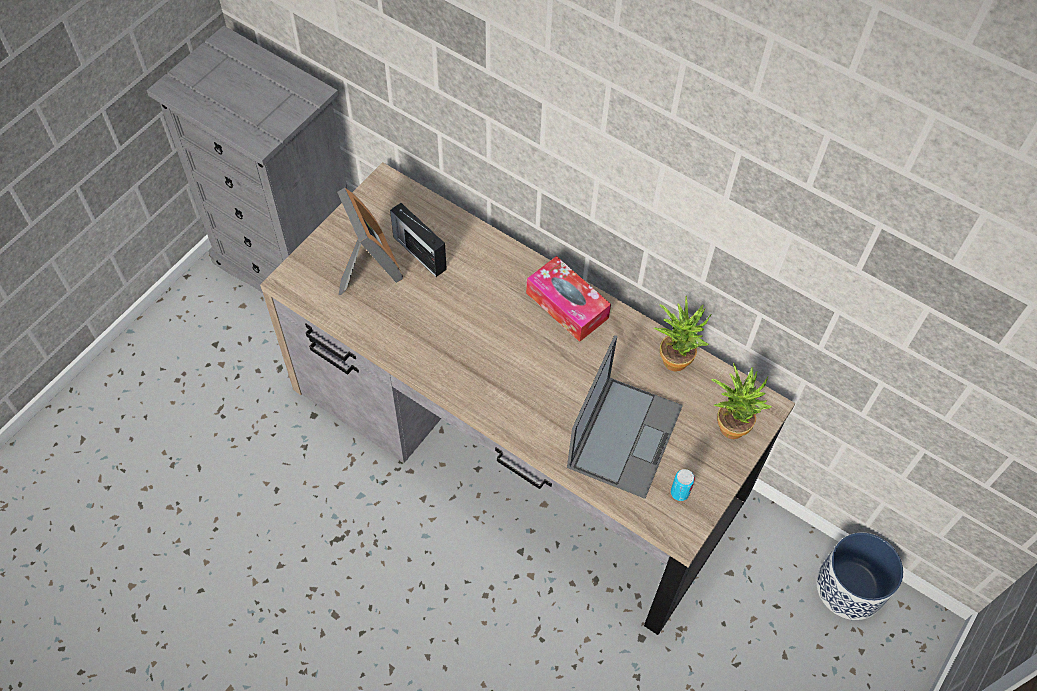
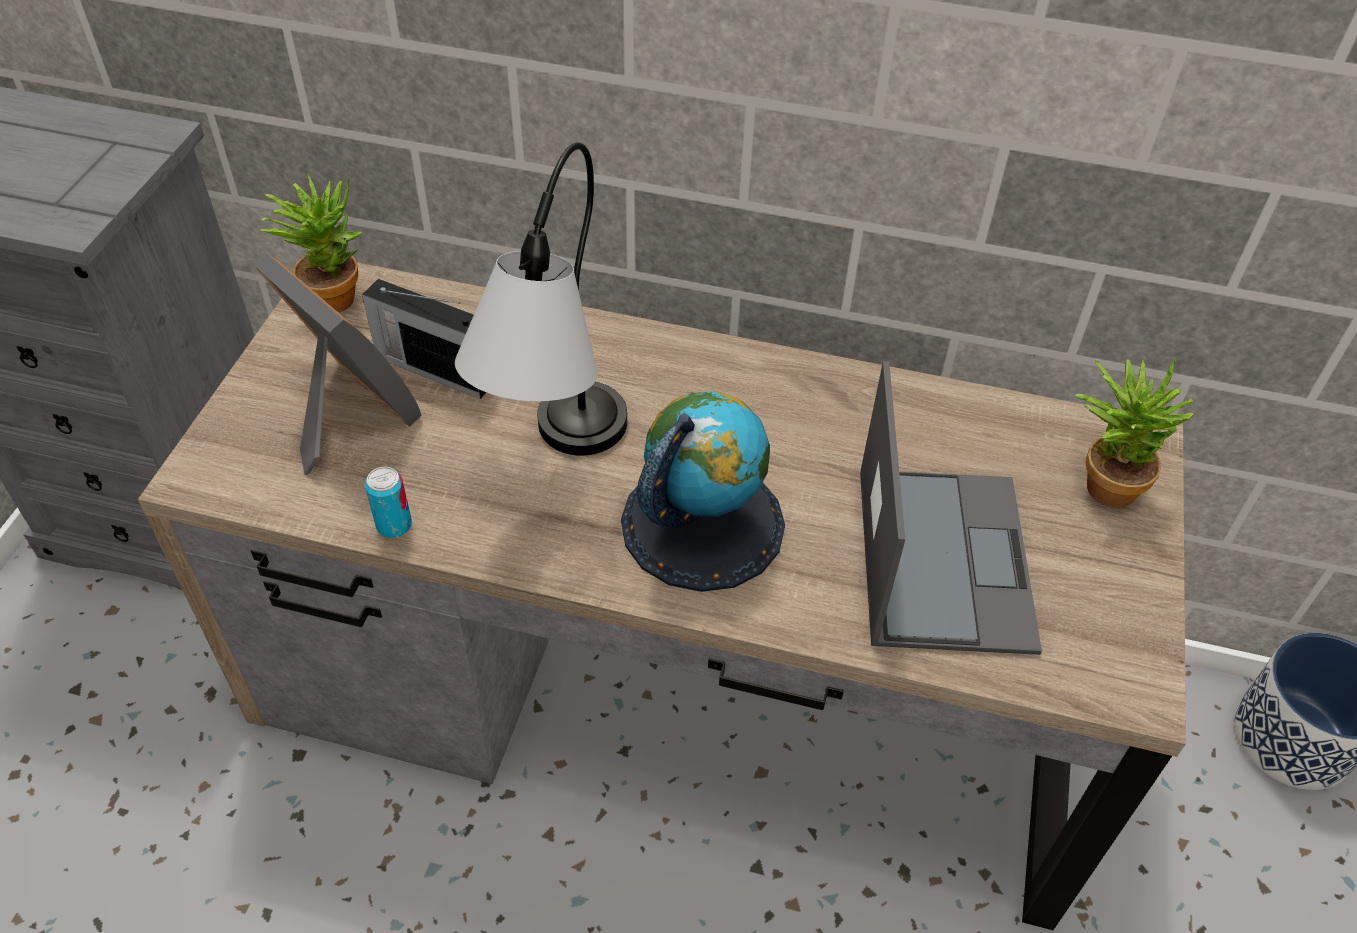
camera: 20 degrees left, 10 degrees down
tissue box [526,256,611,342] -> none
potted plant [654,296,711,372] -> potted plant moved to [261,173,362,313]
can [671,469,695,501] -> can moved to [365,467,412,538]
none -> table lamp [455,142,627,456]
none -> globe [621,392,785,592]

